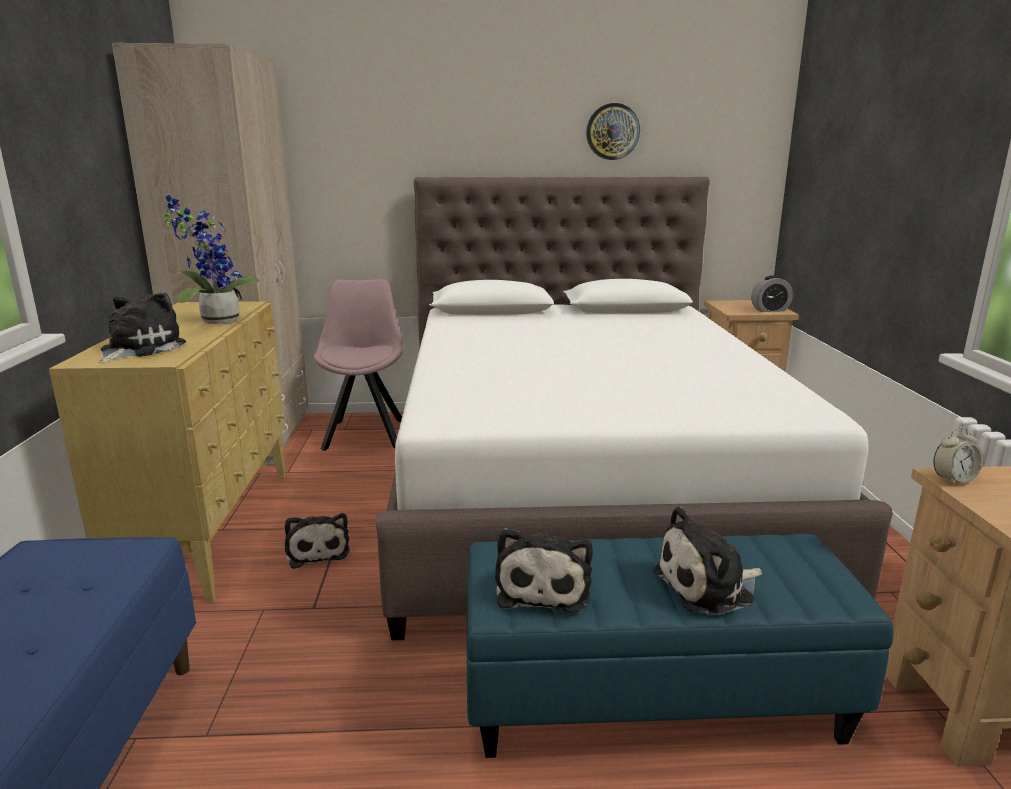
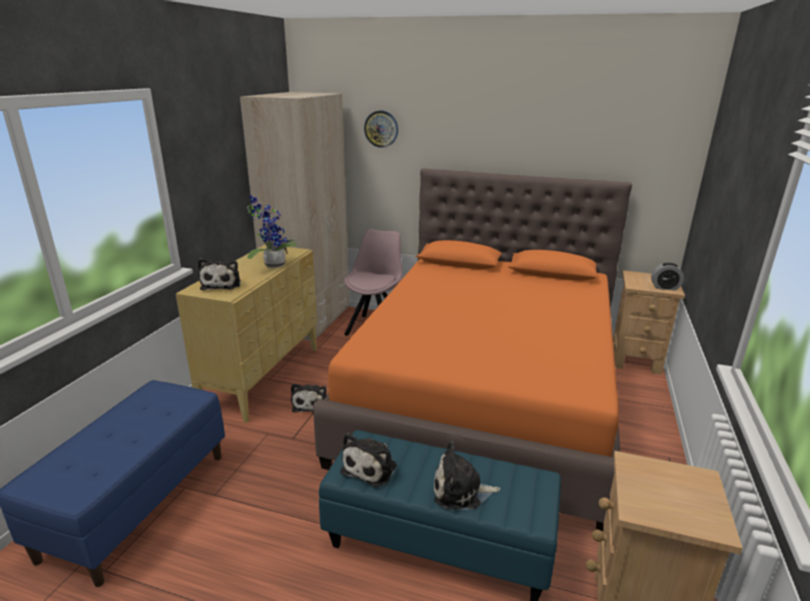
camera: 20 degrees right, 5 degrees up
plush toy [99,293,186,363] -> plush toy turned 135 degrees clockwise [198,258,240,290]
white bed [376,177,893,640] -> orange bed [313,168,632,531]
wall clock [586,103,640,160] -> wall clock moved to [364,111,398,148]
alarm clock [933,427,983,485] -> none

